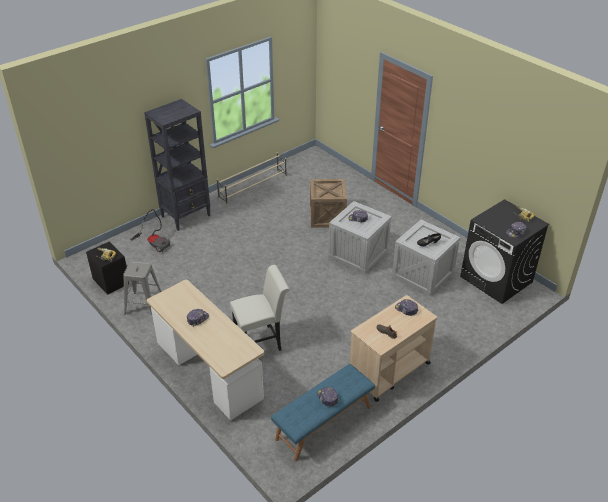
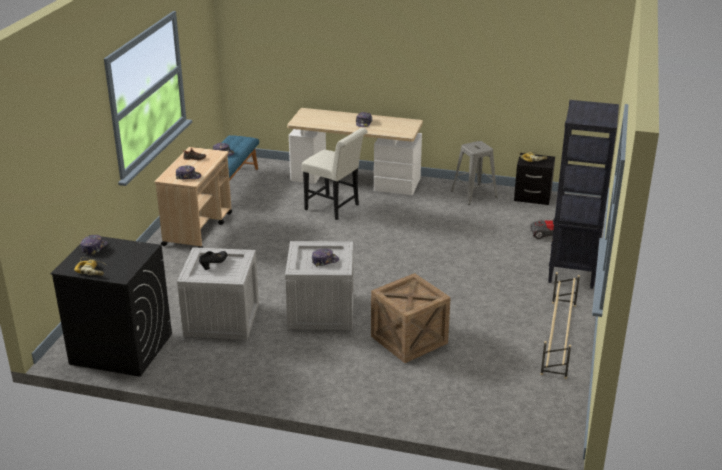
camera: 145 degrees right, 10 degrees down
white chair [230,265,290,351] -> white chair turned 90 degrees counterclockwise [302,128,368,220]

